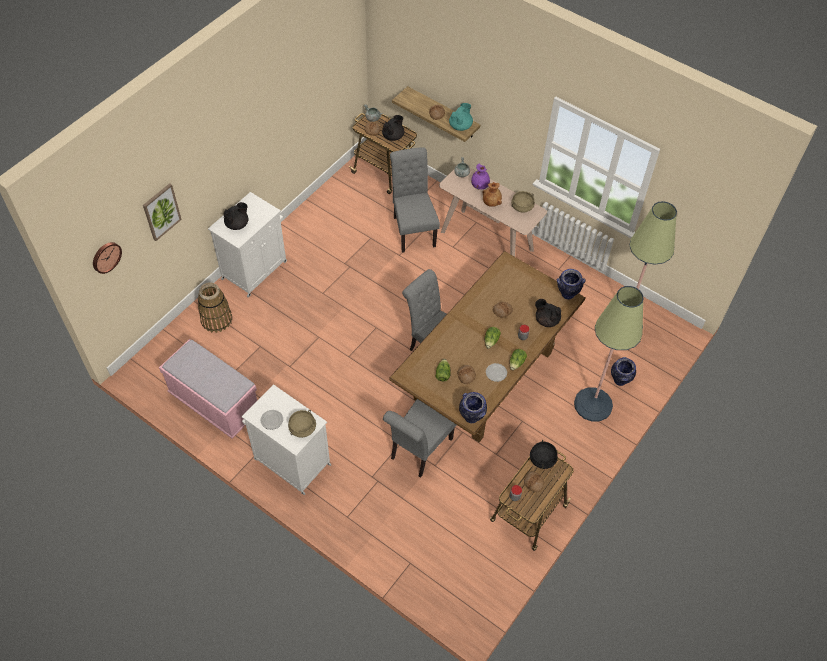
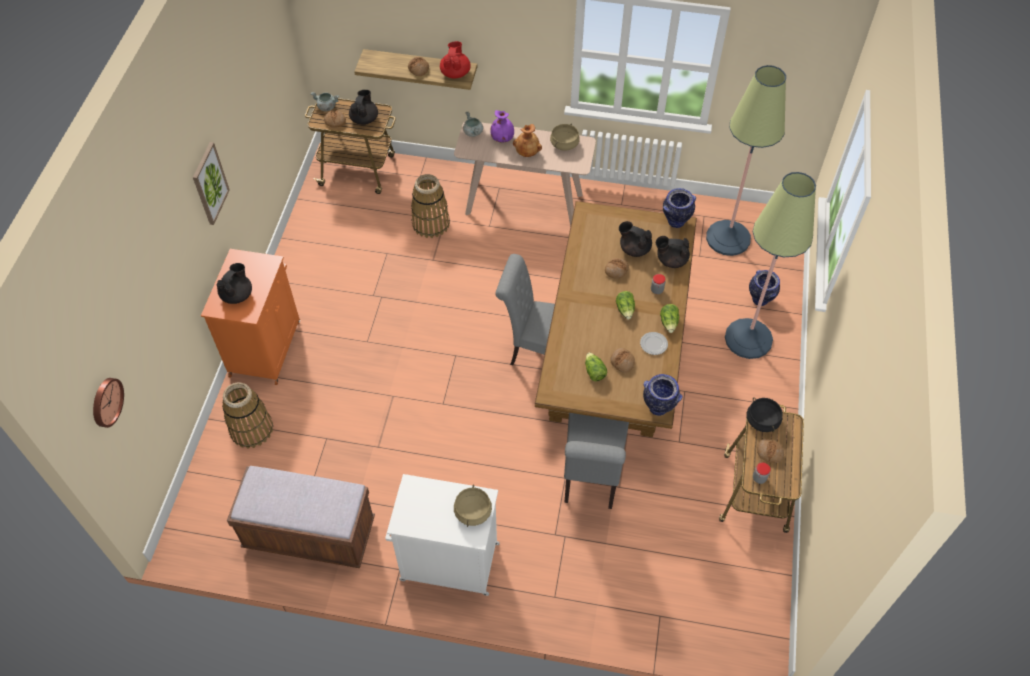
camera: 25 degrees left, 0 degrees up
picture [143,183,182,241] -> picture moved to [193,142,230,225]
pink bench [159,339,257,439] -> brown bench [227,466,375,568]
white cabinet [208,192,287,298] -> orange cabinet [201,249,300,385]
plate [261,410,283,430] -> none
grey chair [390,147,440,253] -> basket [411,174,450,238]
turquoise teapot [449,103,473,131] -> red teapot [440,41,471,79]
none -> black teapot [619,221,652,257]

